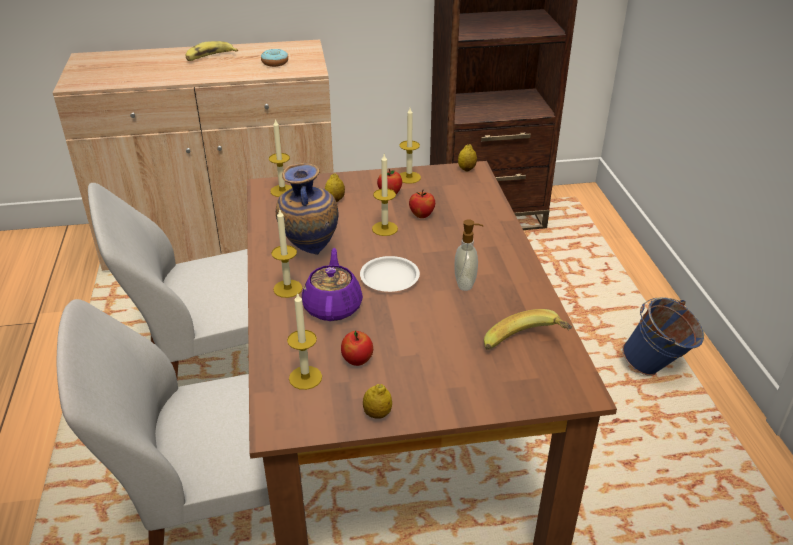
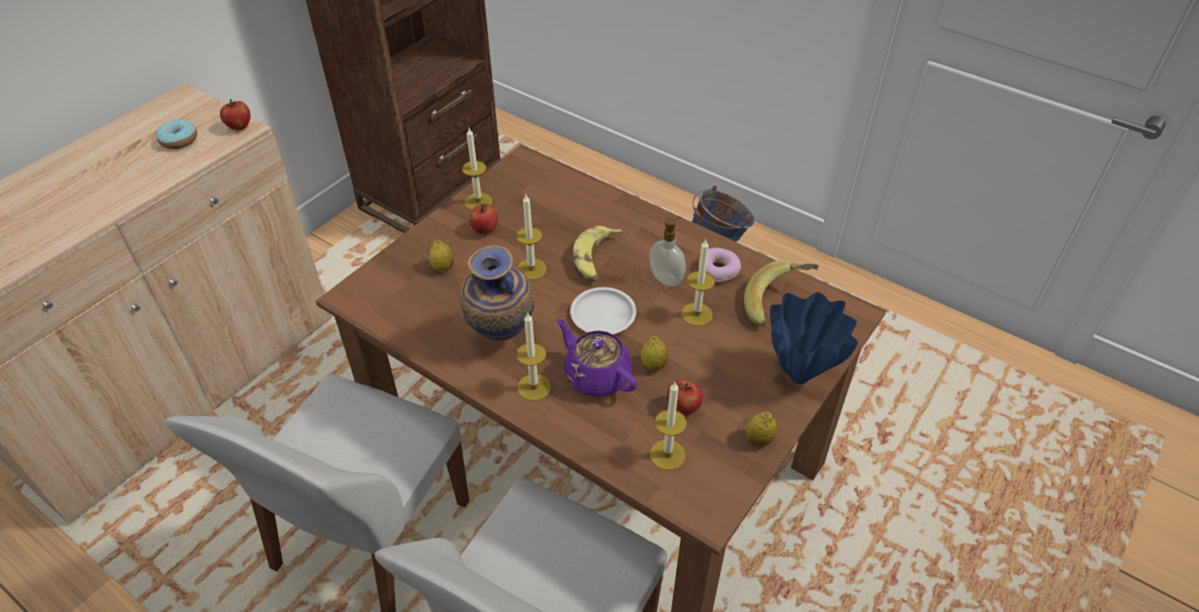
camera: 45 degrees left, 10 degrees up
banana [186,41,238,61] -> banana moved to [573,226,622,282]
candle [269,119,292,197] -> candle moved to [681,239,715,326]
apple [409,190,435,218] -> apple moved to [220,99,250,131]
lemon [458,144,477,172] -> lemon moved to [641,336,668,370]
none -> donut [699,248,741,282]
none -> blue vase [770,292,858,384]

